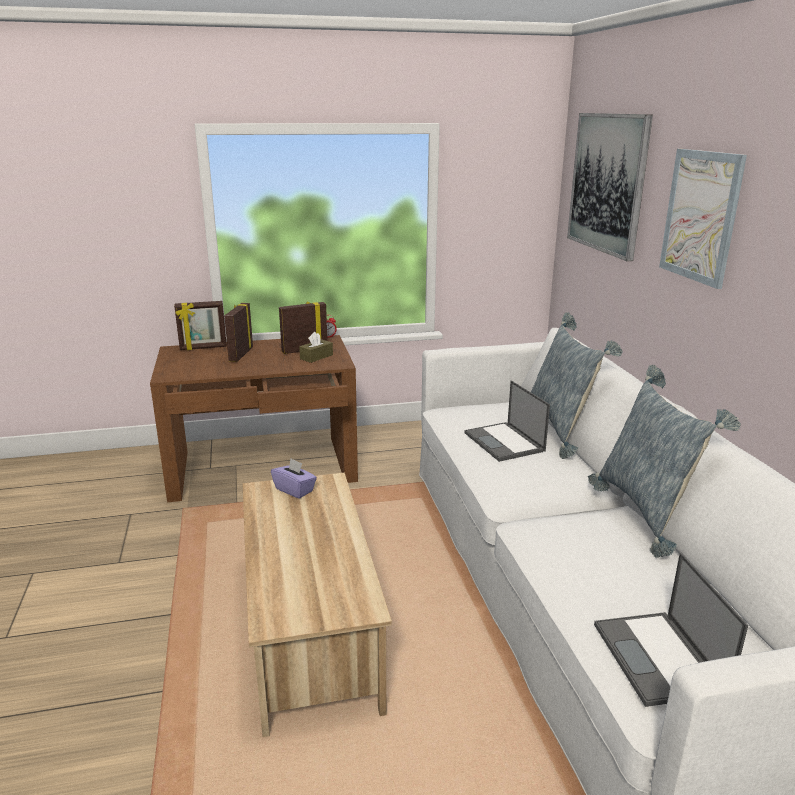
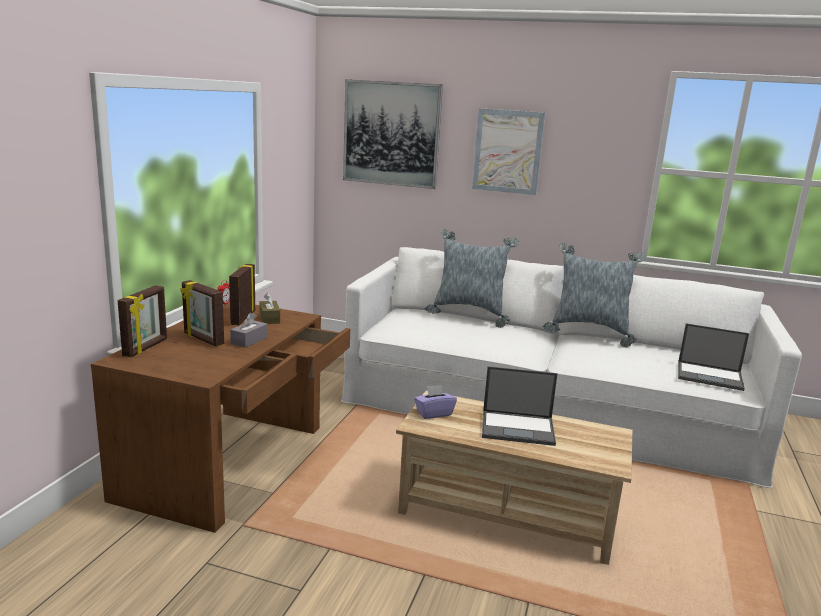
camera: 60 degrees left, 5 degrees down
laptop [464,380,550,462] -> laptop moved to [482,366,558,446]
none -> grey tissue box [230,313,268,348]

